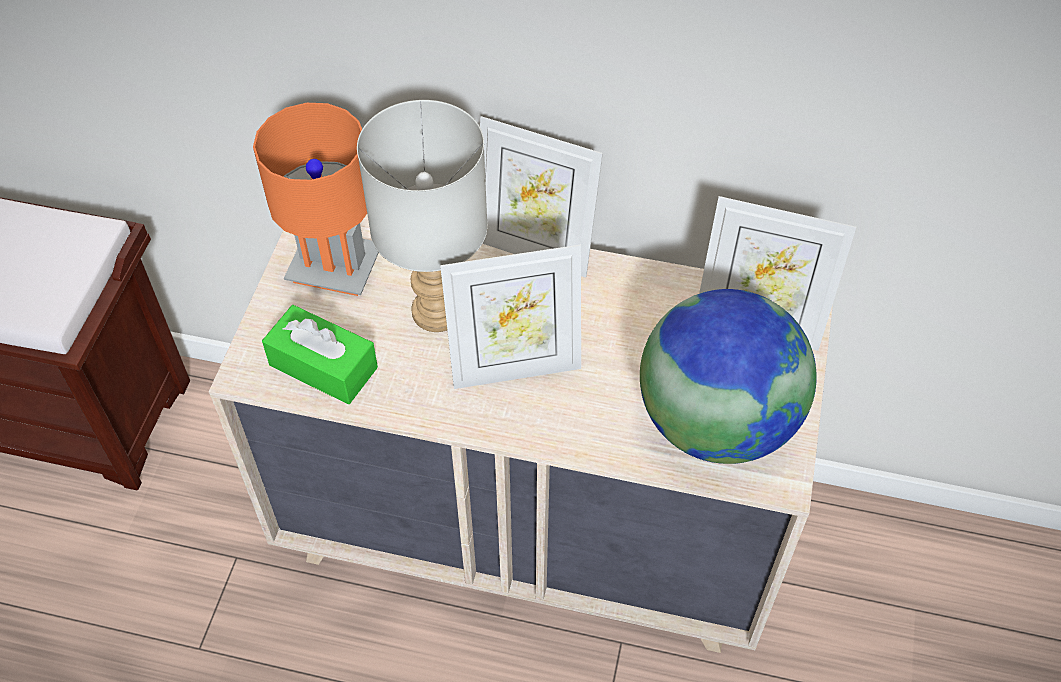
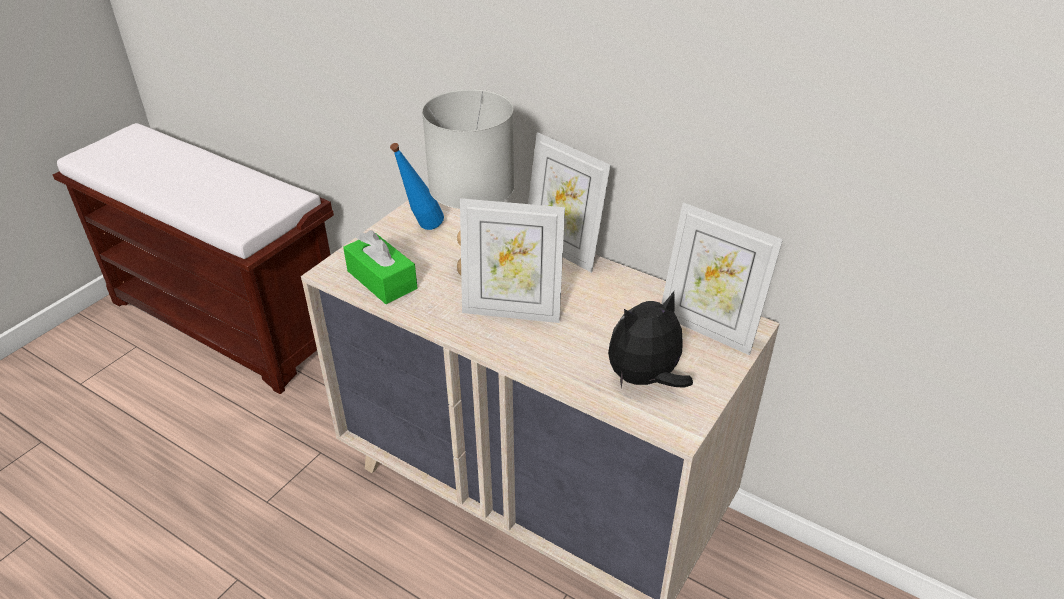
camera: 20 degrees right, 15 degrees down
orange table lamp [253,103,379,296] -> blue bottle [390,143,444,230]
globe [640,289,817,464] -> plush toy [608,291,693,389]

